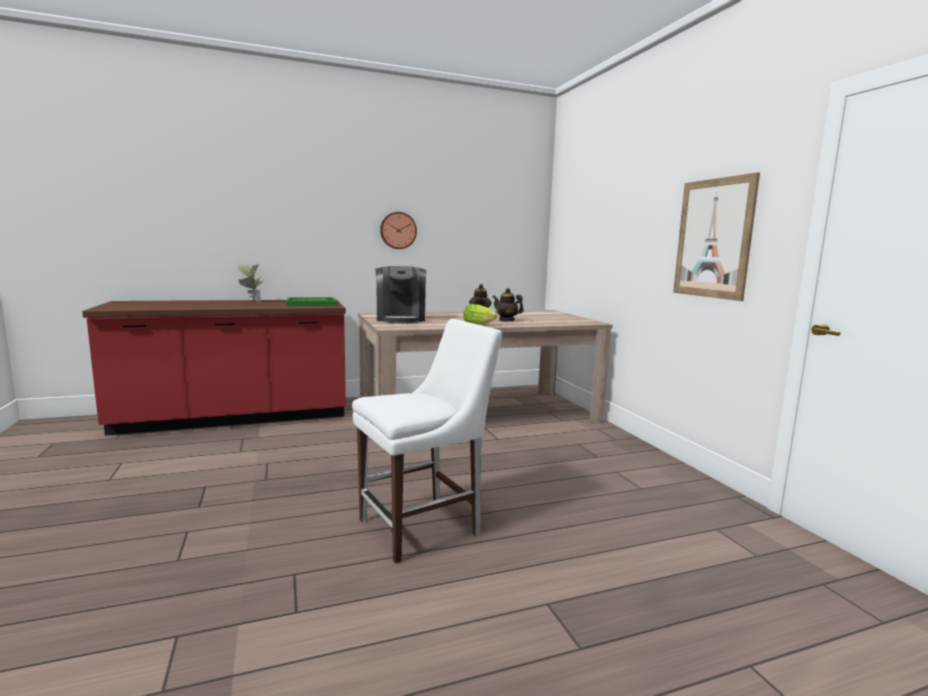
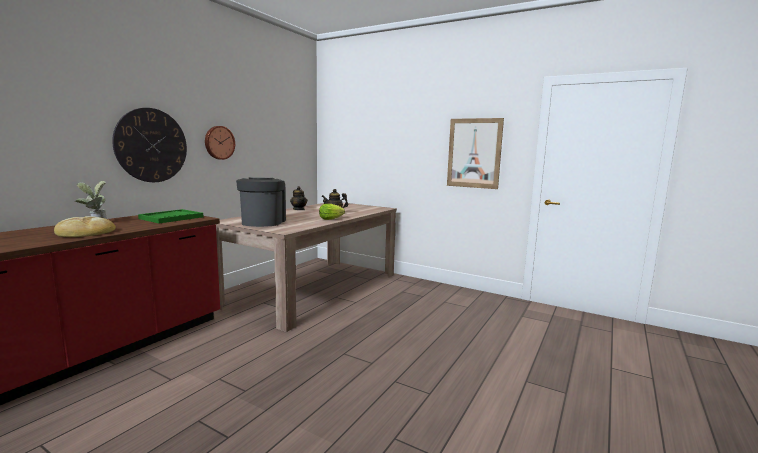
camera: 40 degrees left, 0 degrees up
white chair [352,319,502,564] -> none
coffee machine [375,266,426,323] -> coffee machine turned 135 degrees counterclockwise [236,177,286,227]
none -> bread [54,216,116,237]
none -> wall clock [112,108,187,182]

